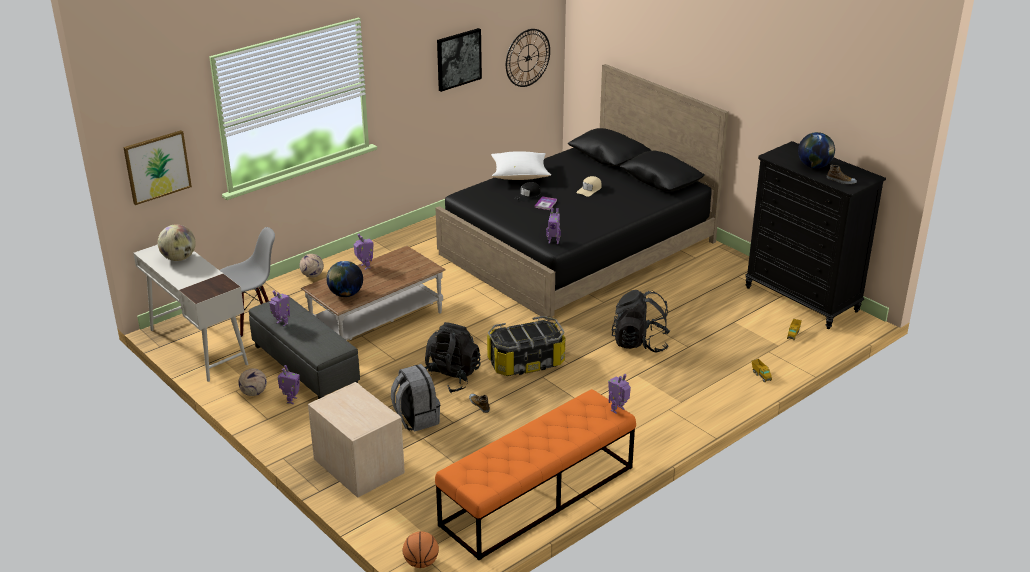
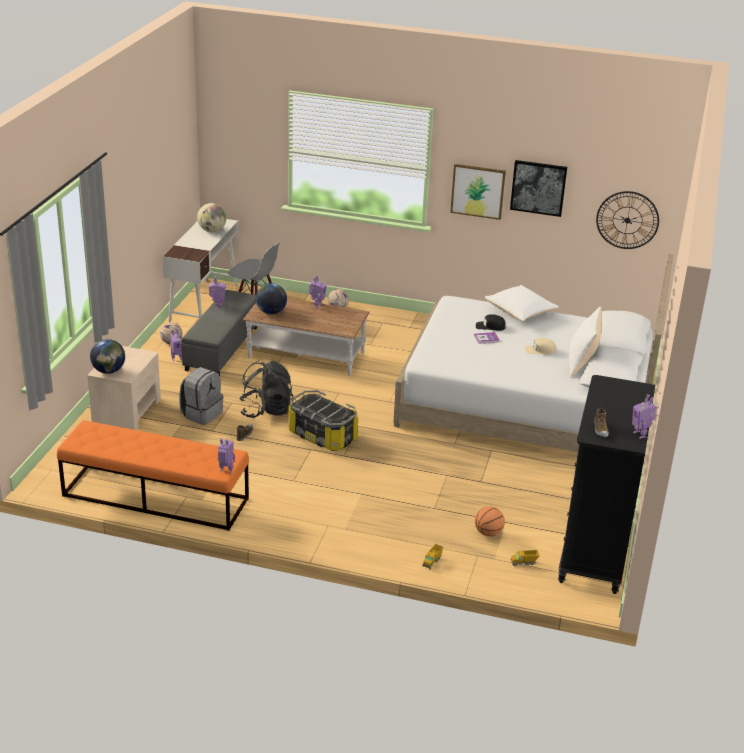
camera: 55 degrees right, 0 degrees up
picture [123,130,192,205] -> picture moved to [450,164,506,220]
basketball [402,531,439,568] -> basketball moved to [475,506,505,536]
black bed [436,64,729,321] -> white bed [393,254,674,452]
toy robot [546,208,561,244] -> toy robot moved to [632,394,657,439]
black backpack [612,290,670,352] -> none
globe [798,132,835,168] -> globe moved to [90,339,125,374]
none -> white pillow [569,307,601,378]

